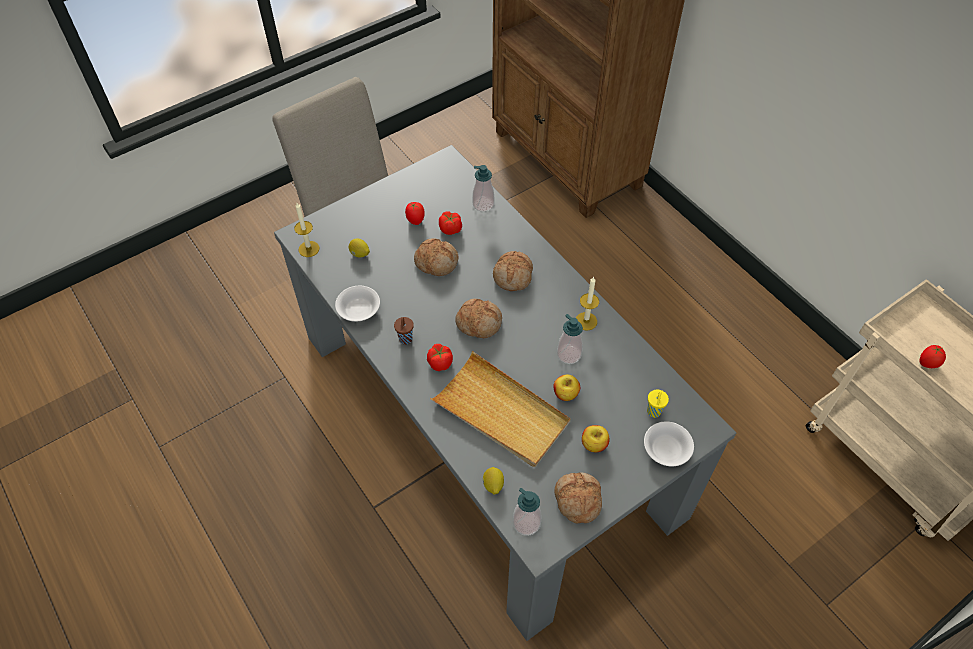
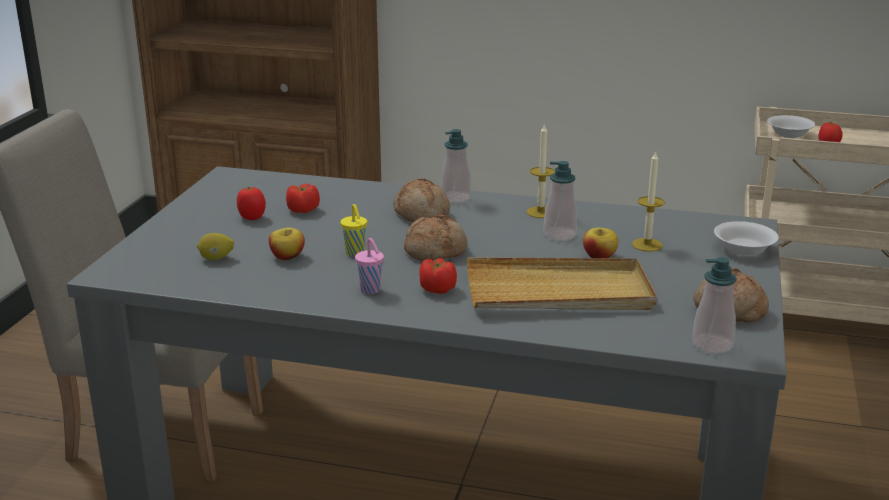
camera: 40 degrees left, 30 degrees down
candle [294,203,319,257] -> candle moved to [632,150,665,252]
white bowl [335,286,380,322] -> white bowl moved to [767,115,815,138]
brown cup [394,317,414,344] -> pink cup [355,238,384,294]
bread [414,238,458,276] -> none
soap dispenser [472,165,495,212] -> soap dispenser moved to [441,129,471,203]
lemon [483,467,504,495] -> none
apple [582,425,609,452] -> apple moved to [269,228,305,260]
yellow cup [647,390,669,418] -> yellow cup moved to [341,204,367,257]

